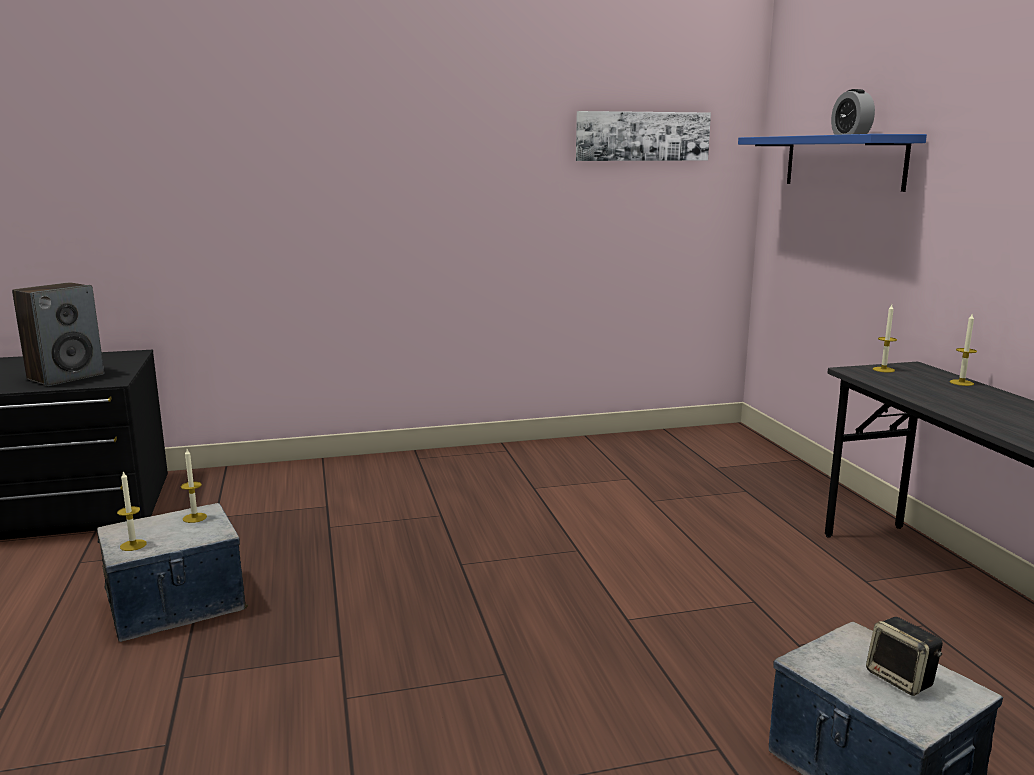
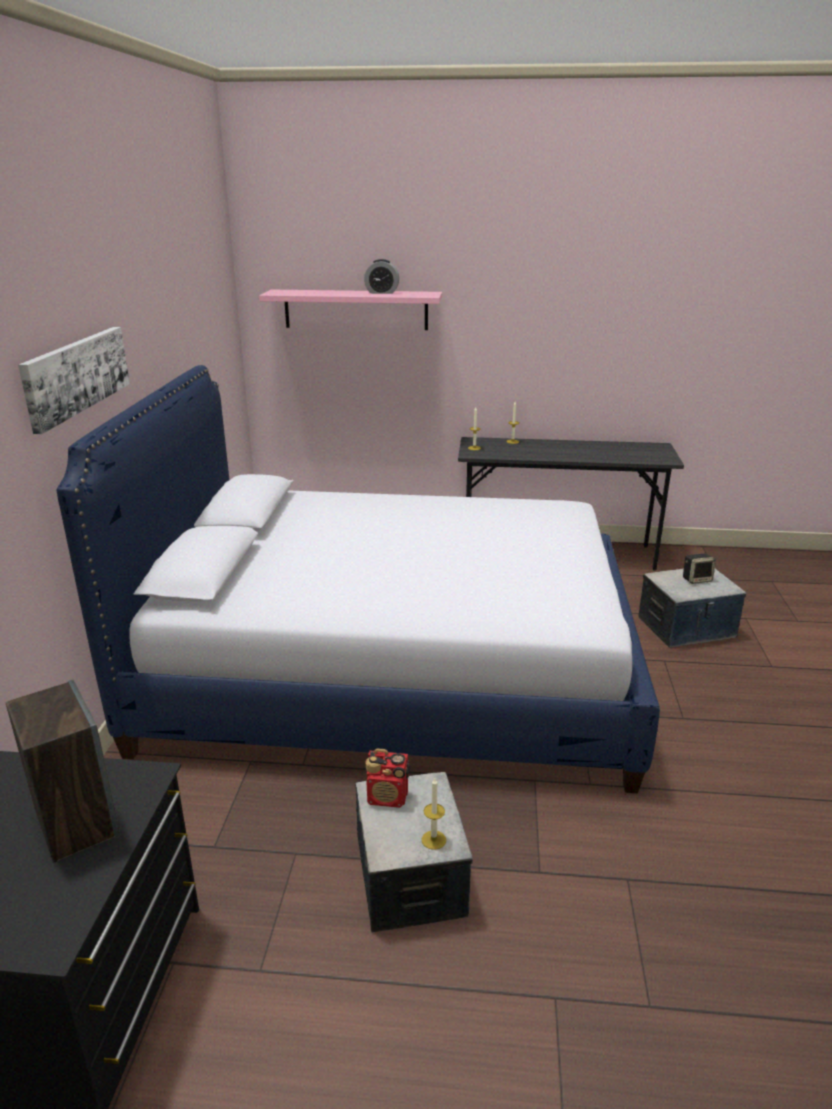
camera: 70 degrees left, 10 degrees up
candle [181,449,207,523] -> radio [366,748,410,808]
picture [576,111,711,161] -> picture moved to [18,327,130,434]
blue shelf [738,134,927,192] -> pink shelf [259,290,442,330]
none -> bed [57,365,660,793]

